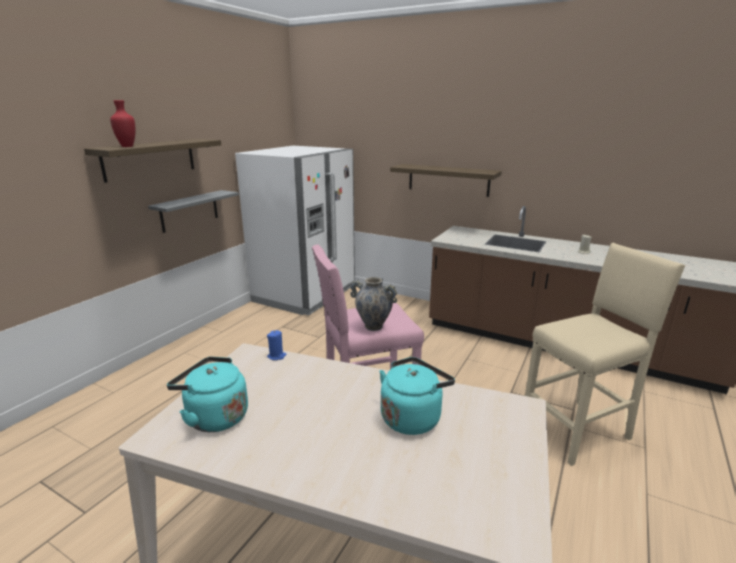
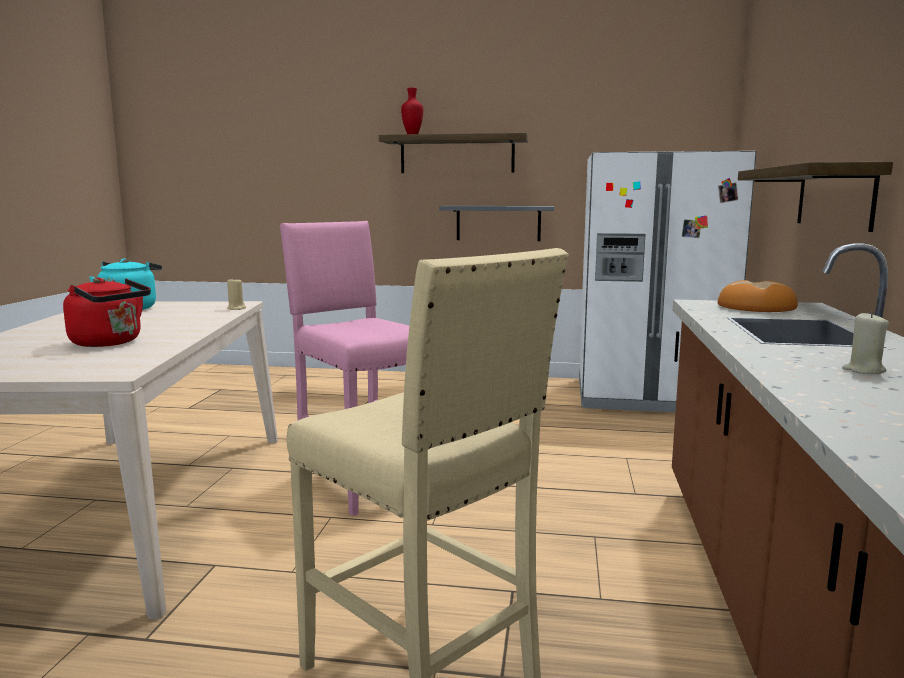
camera: 70 degrees right, 10 degrees down
blue candle [267,330,286,360] -> beige candle [227,277,246,310]
vase [350,277,397,331] -> none
turquoise kettle [379,357,455,435] -> red kettle [63,277,151,347]
none -> bread [718,280,798,312]

